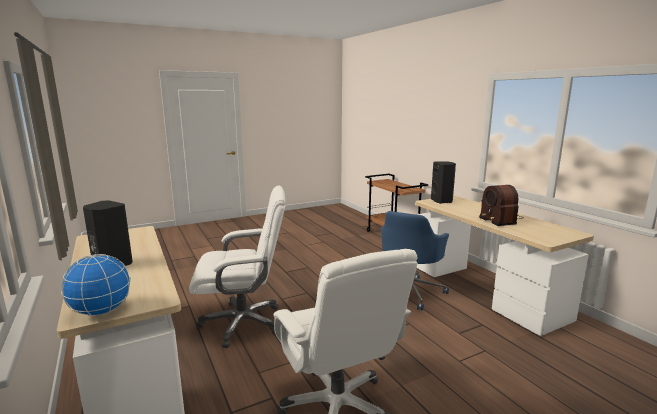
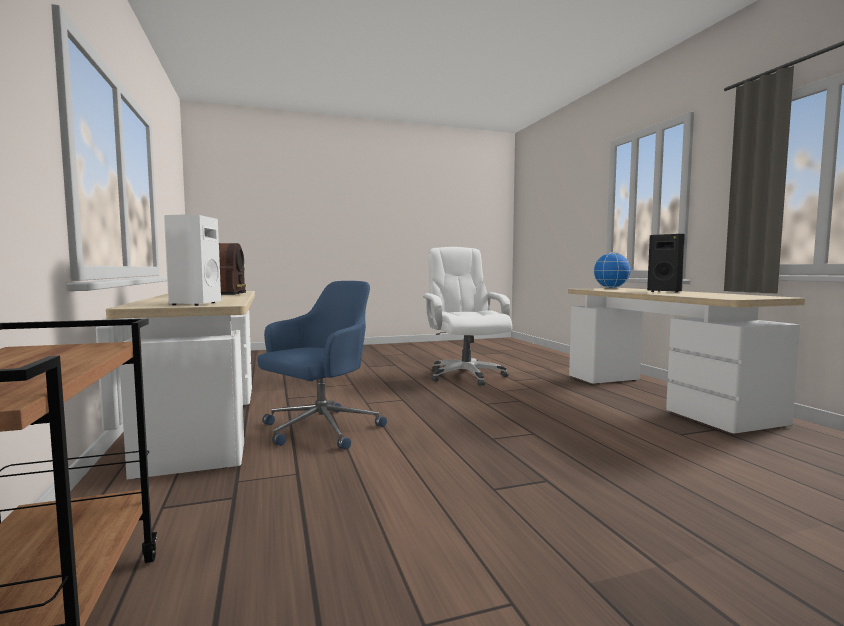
camera: 170 degrees left, 10 degrees down
white office chair [189,185,285,348] -> none
black speaker [431,161,456,204] -> white speaker [164,214,221,306]

